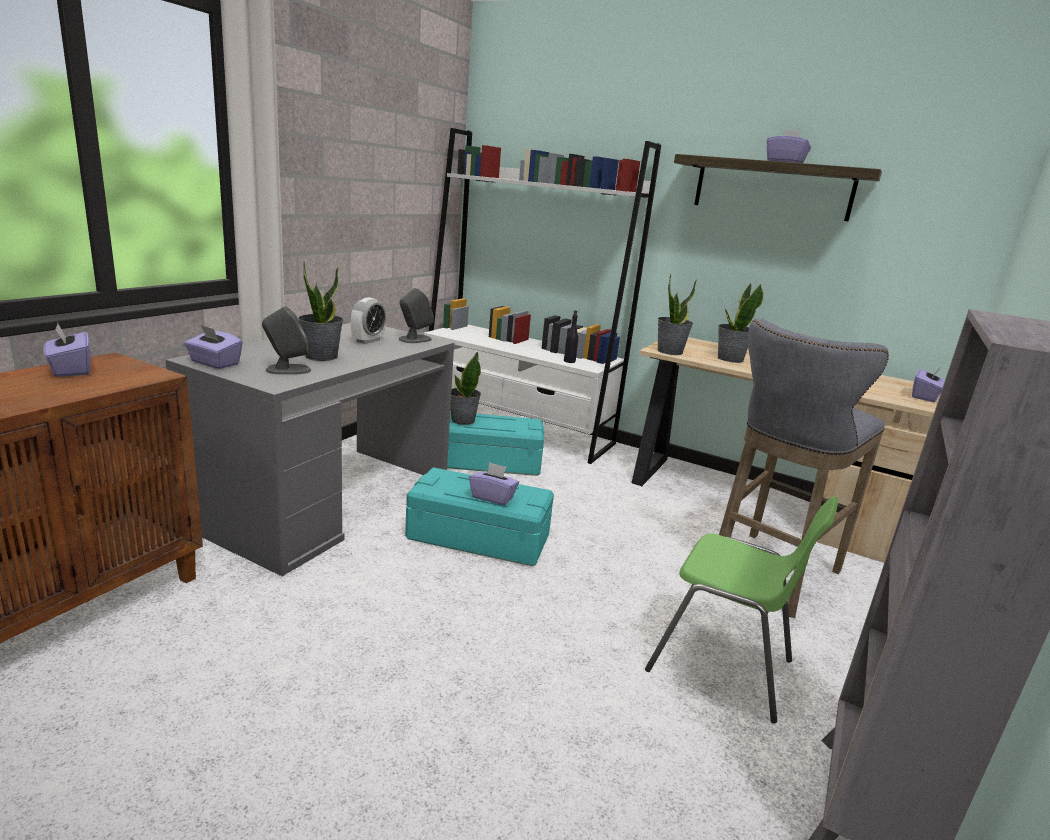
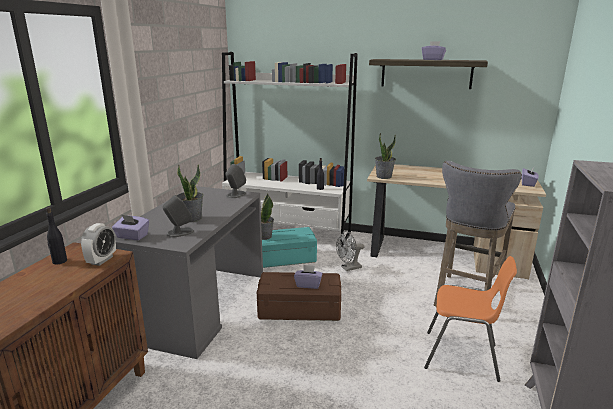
camera: 10 degrees left, 0 degrees up
purple tissue box [43,323,91,377] -> black bottle [46,207,67,264]
alarm clock [350,297,386,344] -> alarm clock moved to [81,223,116,266]
turquoise storage box [405,467,554,566] -> brown storage box [257,272,341,321]
green chair [645,496,838,724] -> orange chair [424,256,517,382]
potted plant [718,283,763,363] -> none
none -> grey fan [336,231,364,271]

